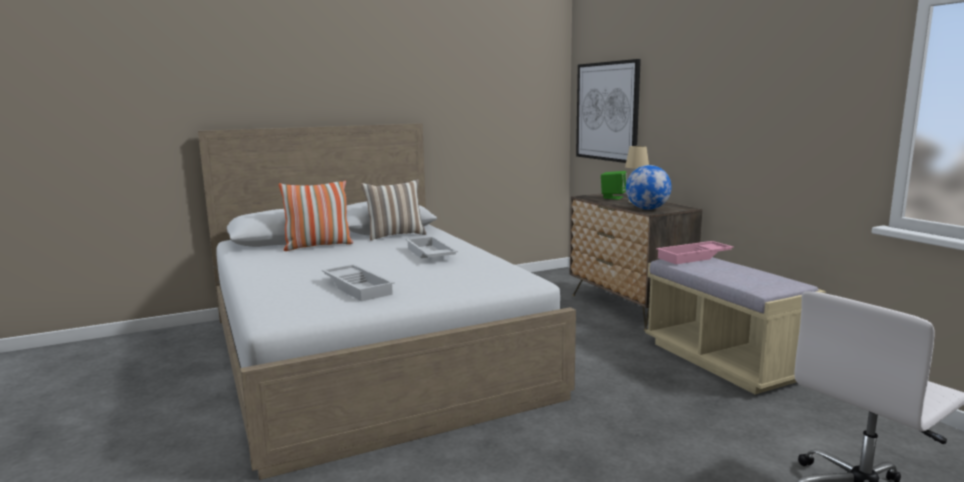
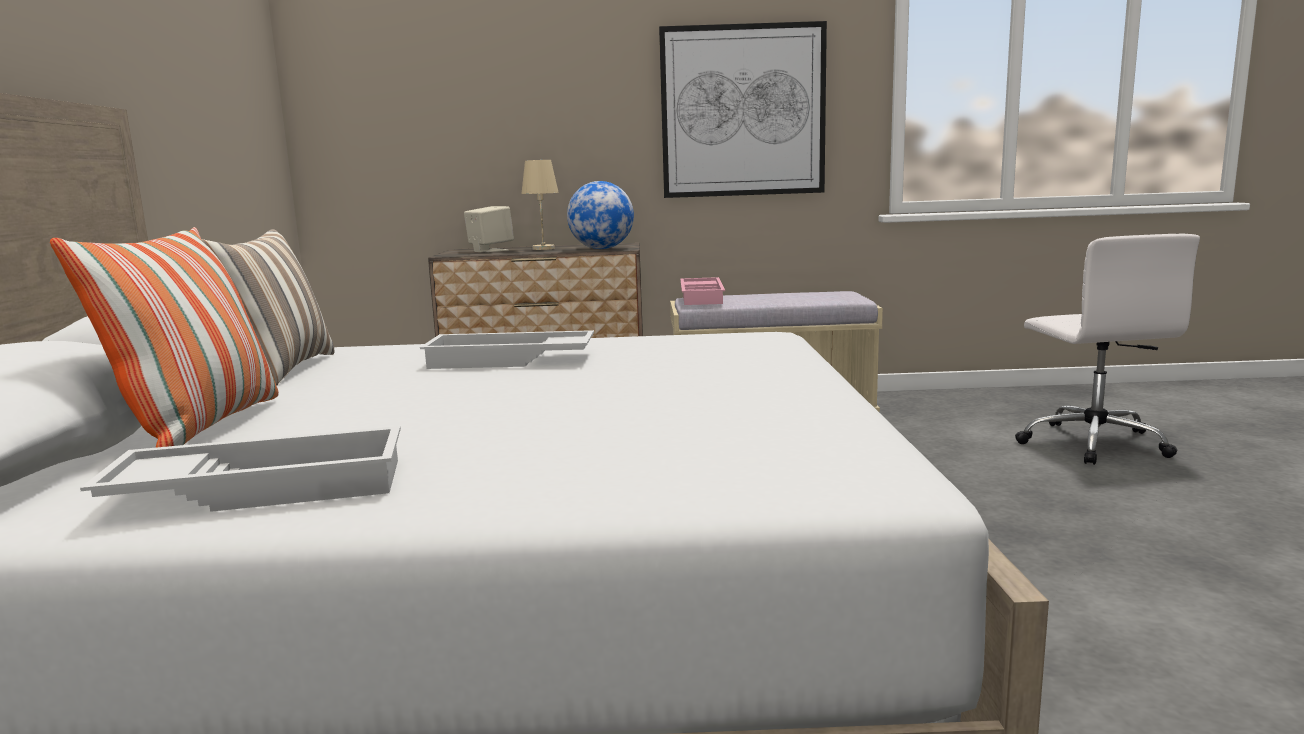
camera: 65 degrees left, 0 degrees up
white tray [322,264,395,301] -> white tray moved to [80,426,401,512]
picture [576,59,641,163] -> picture moved to [659,21,827,198]
green speaker [601,171,627,200] -> beige speaker [464,206,514,253]

